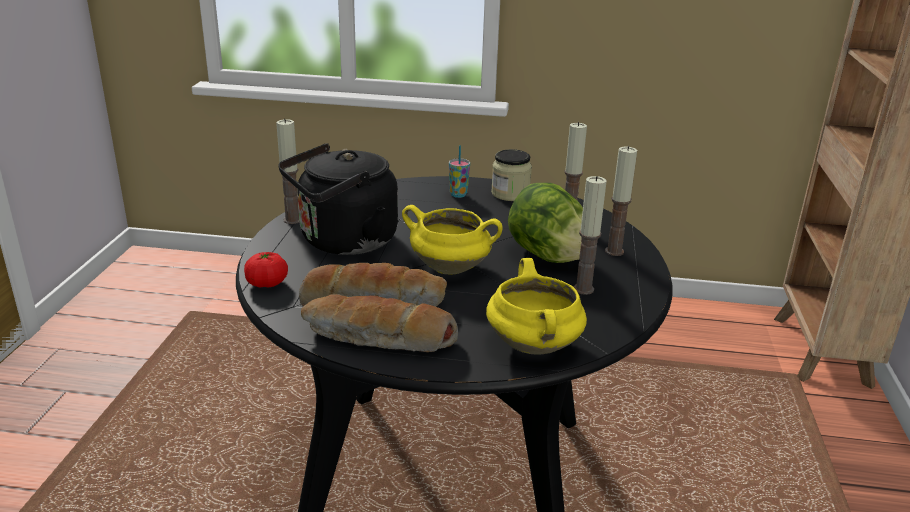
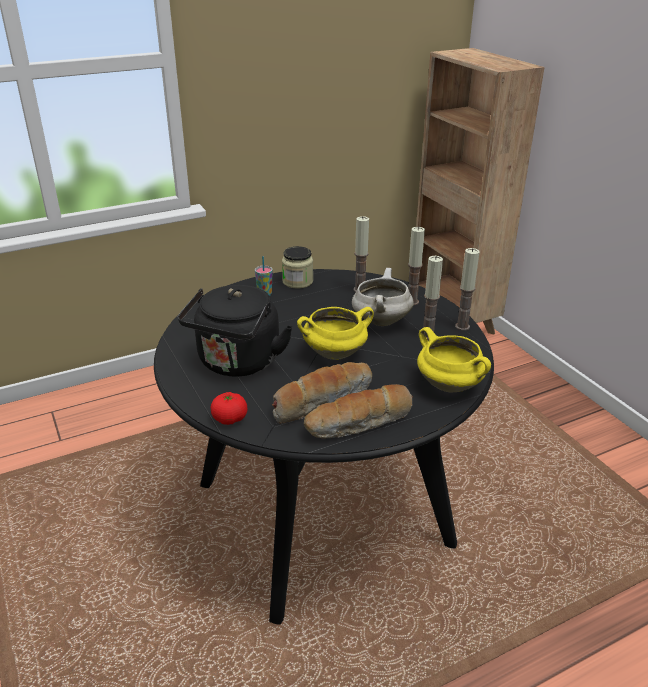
camera: 35 degrees left, 5 degrees up
candle [276,119,299,224] -> candle moved to [455,248,480,331]
lettuce [508,183,583,263] -> white cooking pot [352,268,414,326]

